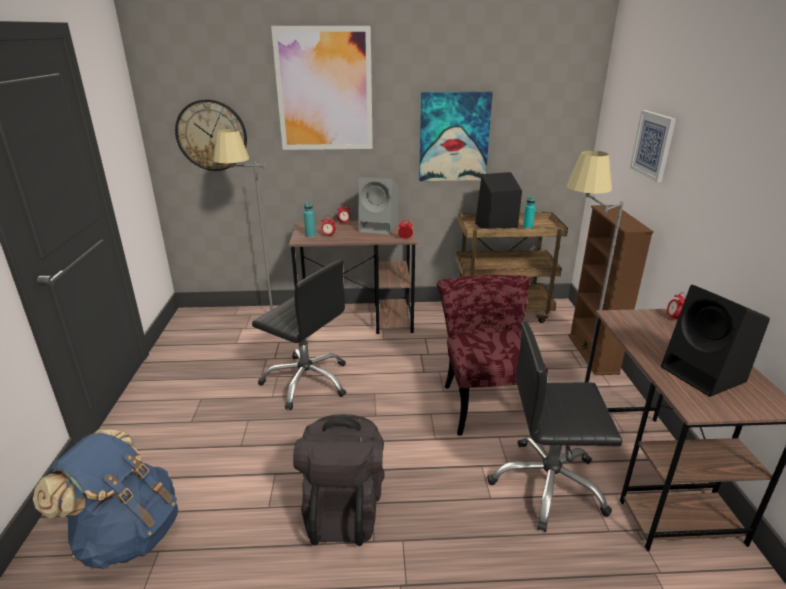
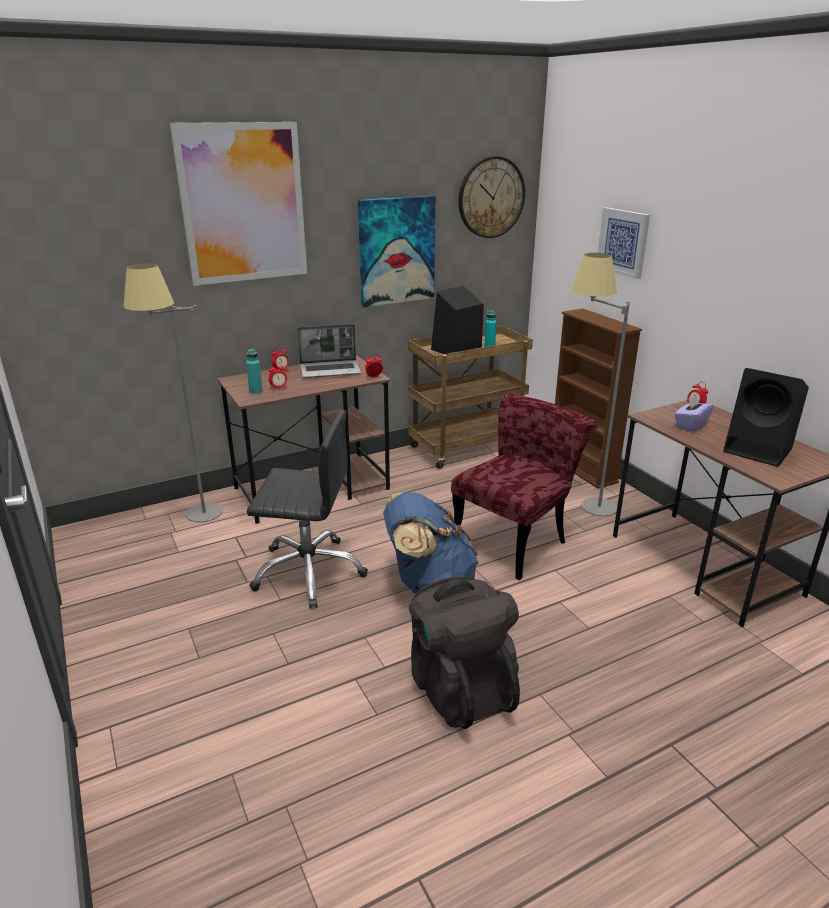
camera: 25 degrees left, 0 degrees up
blue backpack [33,430,178,569] -> blue backpack moved to [383,492,479,594]
wall clock [175,99,247,171] -> wall clock moved to [458,156,525,238]
grey speaker [358,177,397,235] -> laptop [297,324,361,378]
red chair [437,275,548,436] -> red chair turned 75 degrees clockwise [451,393,598,580]
black office chair [487,321,622,532] -> none
none -> purple tissue box [675,395,714,432]

